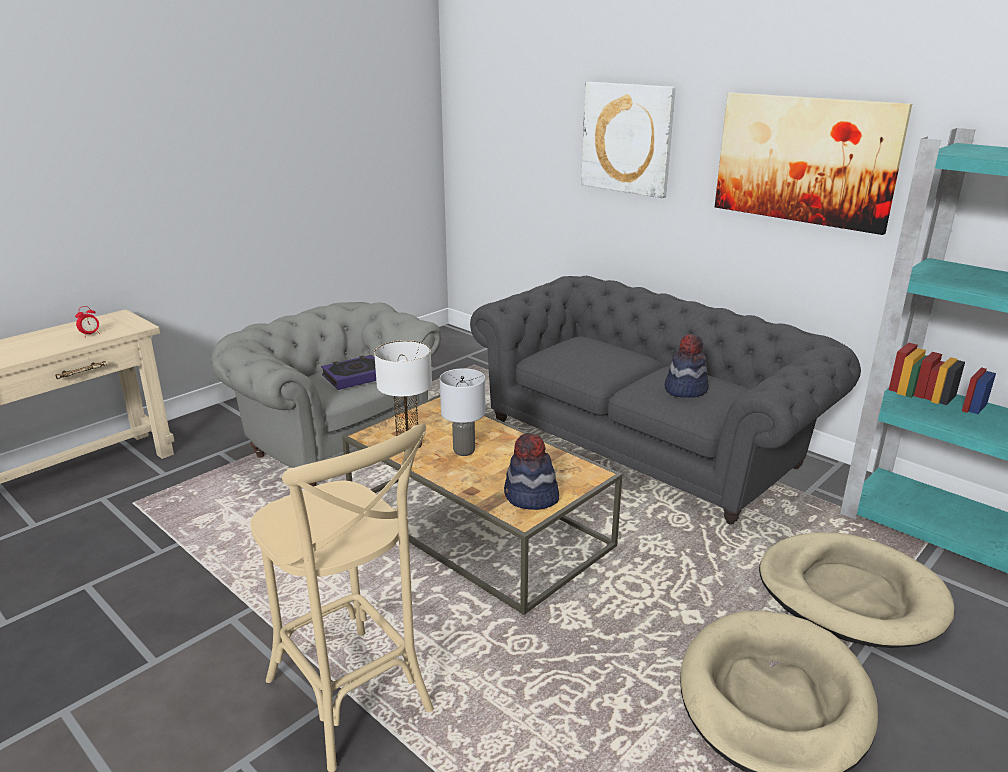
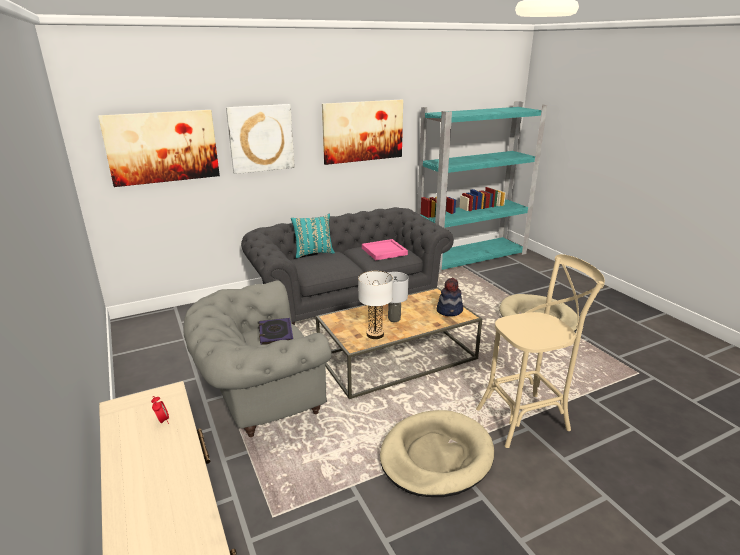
camera: 70 degrees left, 0 degrees up
hat [665,334,709,398] -> pink tray [362,239,408,260]
beige dog bed [759,532,954,648] -> beige dog bed moved to [380,410,494,497]
none -> picture [98,110,220,187]
none -> turquoise pillow [291,214,335,258]

